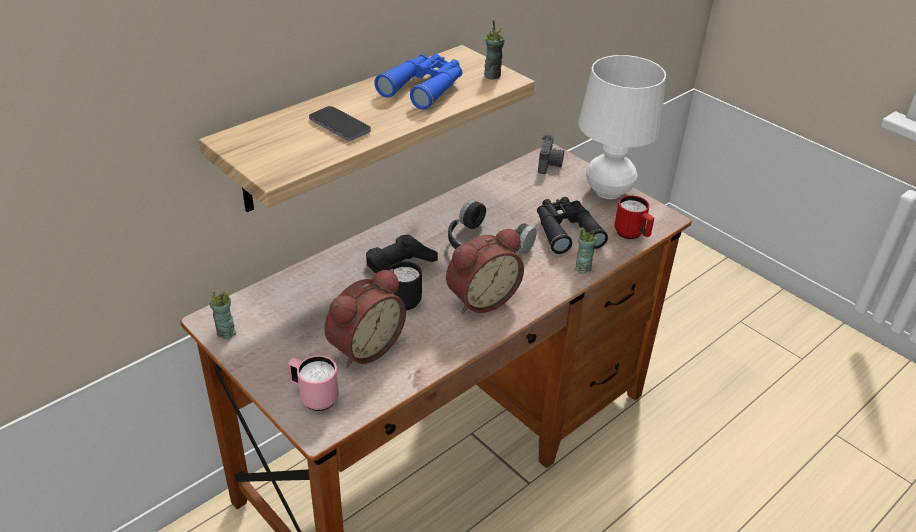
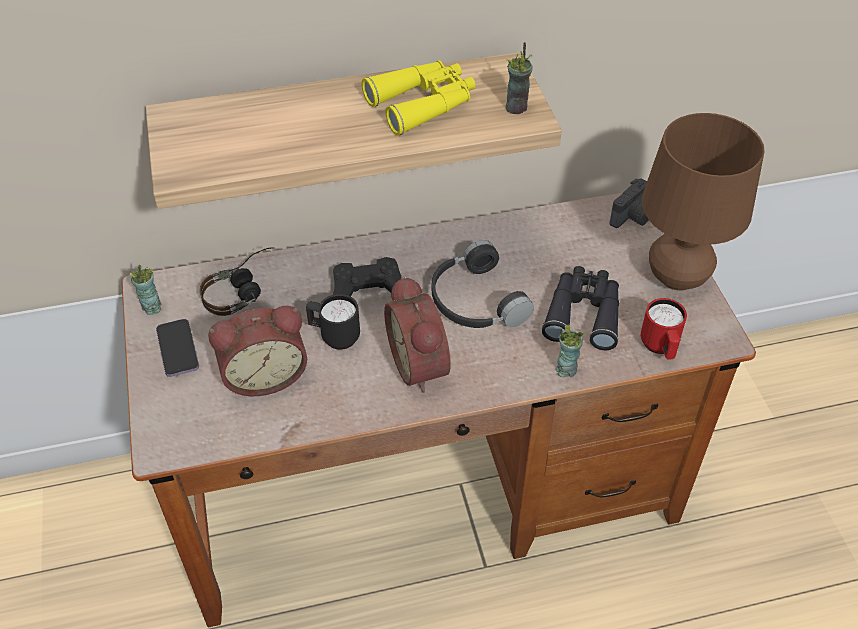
camera: 30 degrees right, 10 degrees up
pink mug [288,355,339,411] -> none
phone [309,106,371,141] -> phone moved to [156,319,199,377]
blue binoculars [374,54,462,110] -> yellow binoculars [361,60,476,135]
alarm clock [446,229,524,314] -> alarm clock turned 75 degrees clockwise [384,275,451,393]
white table lamp [578,55,666,199] -> brown table lamp [642,113,765,291]
none -> headphones [200,247,274,316]

